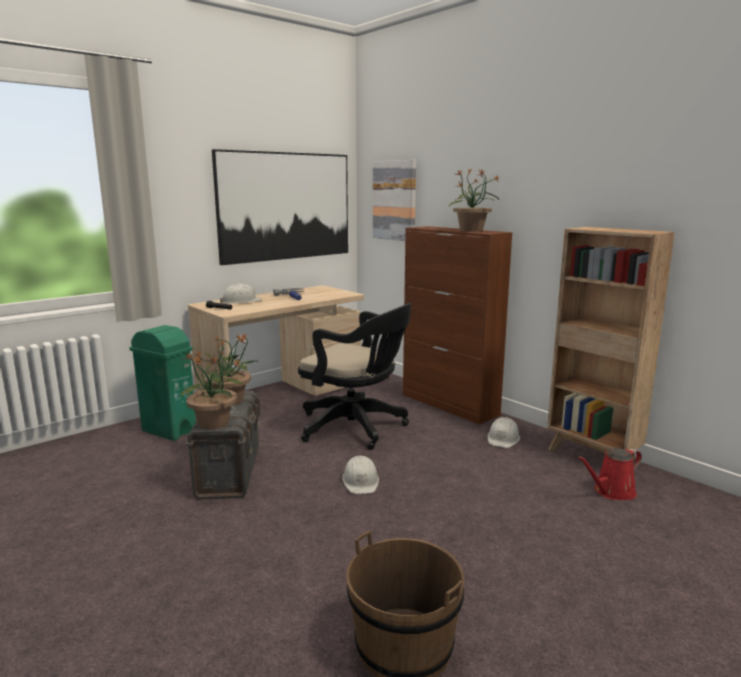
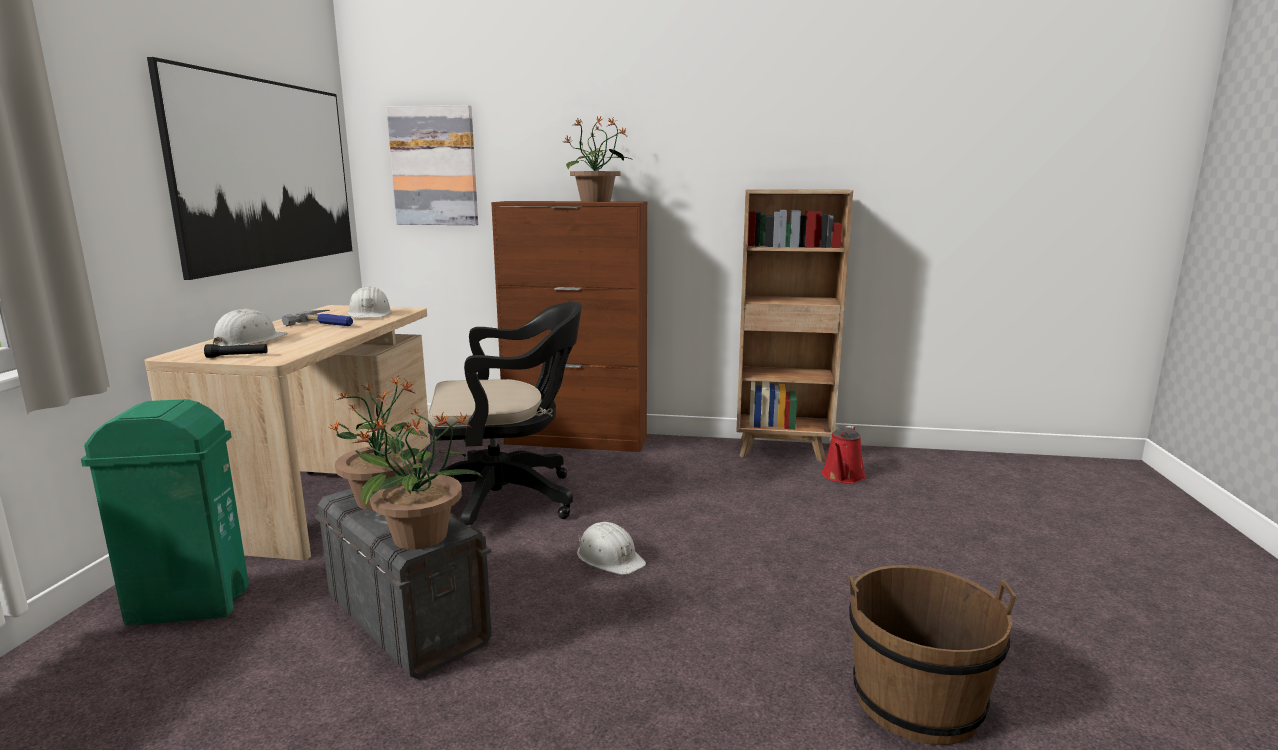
camera: 40 degrees left, 0 degrees up
white hard hat [488,417,520,448] -> white hard hat moved to [348,286,392,318]

